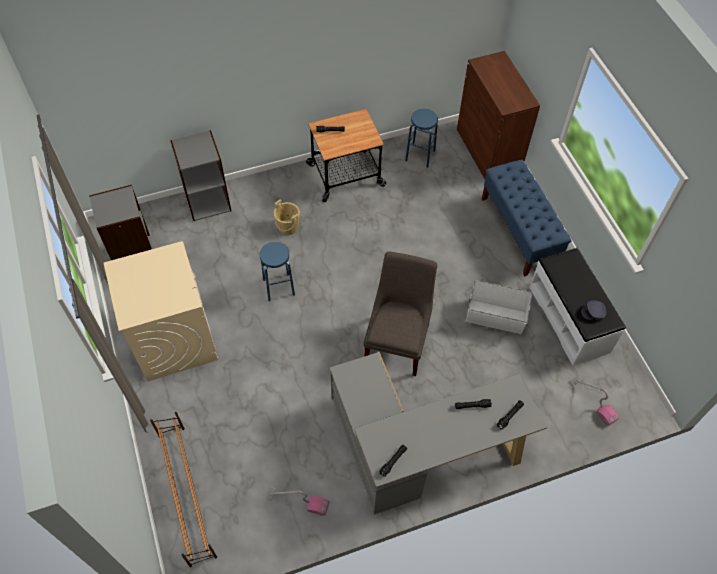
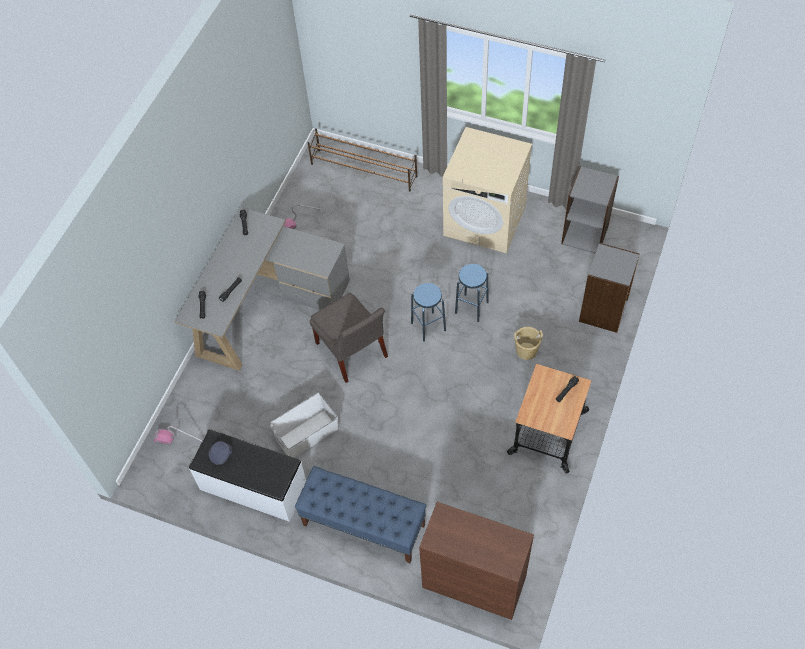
camera: 135 degrees right, 0 degrees up
blue stool [405,109,438,168] -> blue stool moved to [411,283,446,342]

